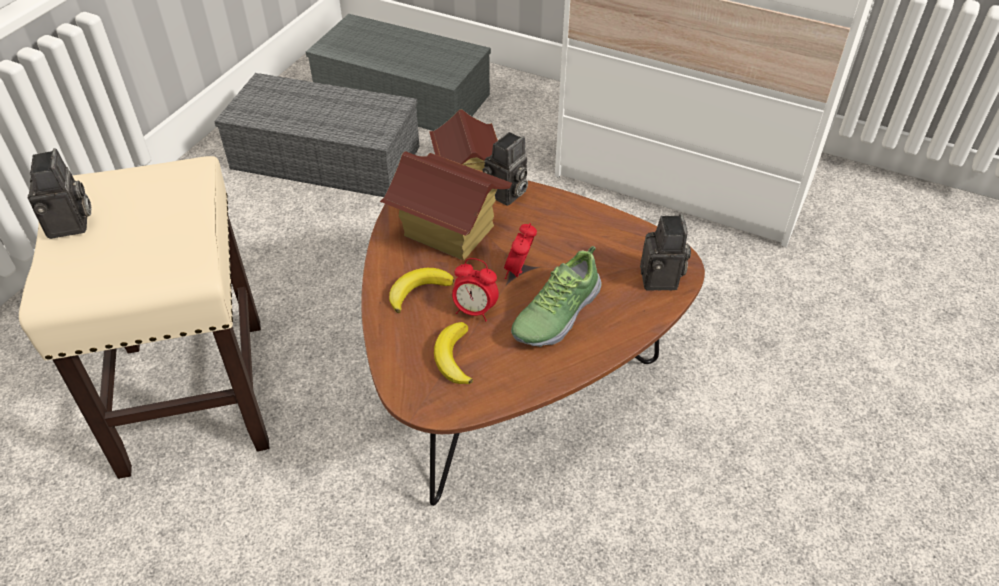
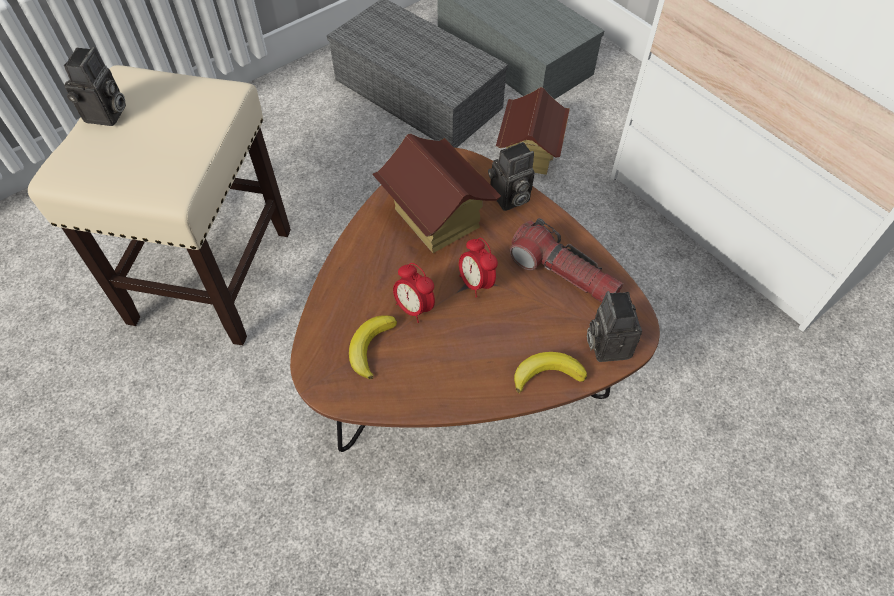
camera: 25 degrees right, 10 degrees up
banana [389,268,454,313] -> banana moved to [514,352,587,393]
alarm clock [504,223,537,279] -> alarm clock turned 75 degrees counterclockwise [459,238,498,298]
shoe [511,246,602,347] -> none
camera [640,213,691,291] -> camera turned 150 degrees clockwise [587,291,642,362]
none -> flashlight [510,218,623,303]

